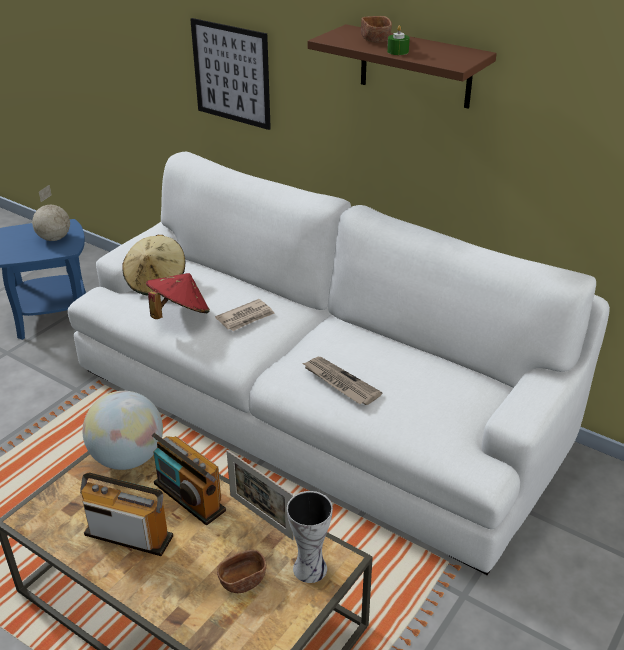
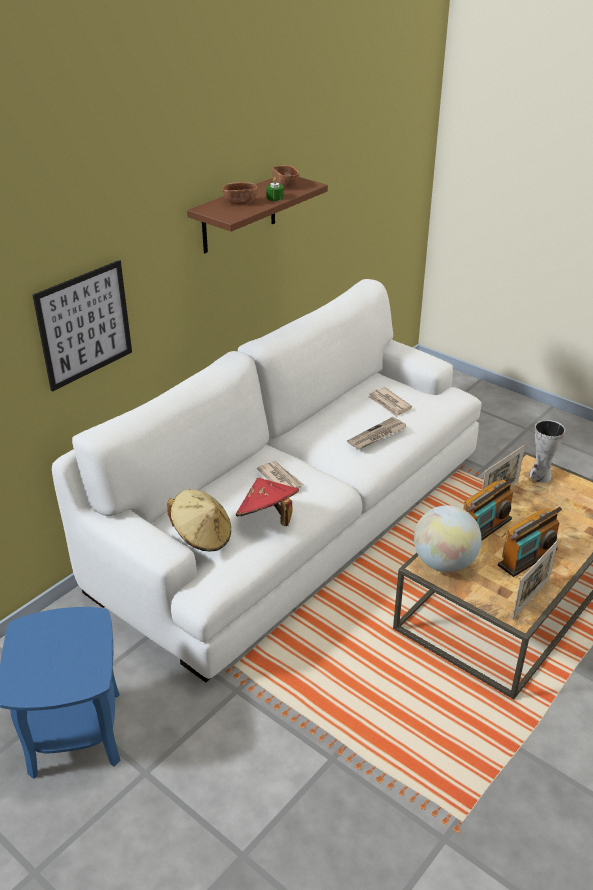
camera: 85 degrees left, 0 degrees up
globe [32,185,70,241] -> none
radio [80,473,173,556] -> radio turned 150 degrees counterclockwise [498,507,562,577]
brown bowl [217,550,266,593] -> brown bowl moved to [272,165,299,188]
none -> newspaper [368,387,412,417]
none -> picture frame [512,541,558,619]

